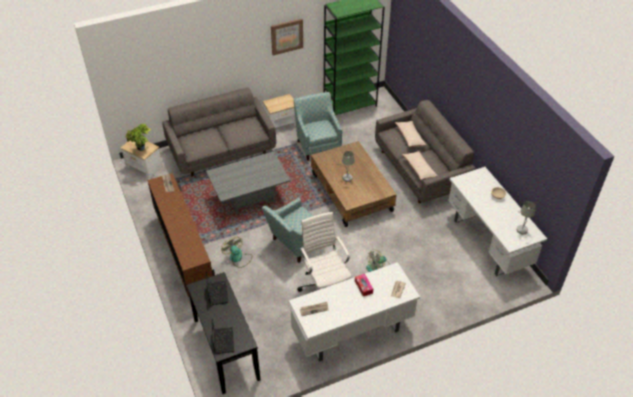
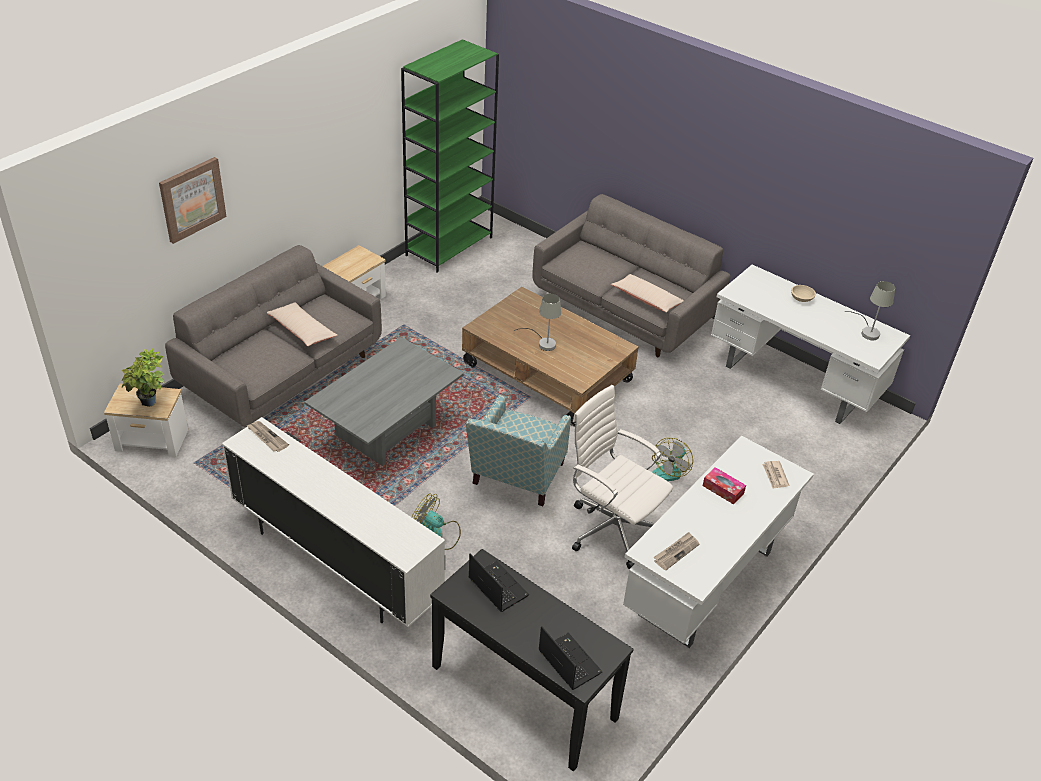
camera: 30 degrees left, 5 degrees down
brown tv stand [147,173,215,297] -> white tv stand [222,417,445,627]
picture [271,19,303,55] -> picture moved to [159,157,227,244]
armchair [294,92,342,161] -> none
beige pillow [395,121,426,147] -> beige pillow moved to [267,302,338,346]

